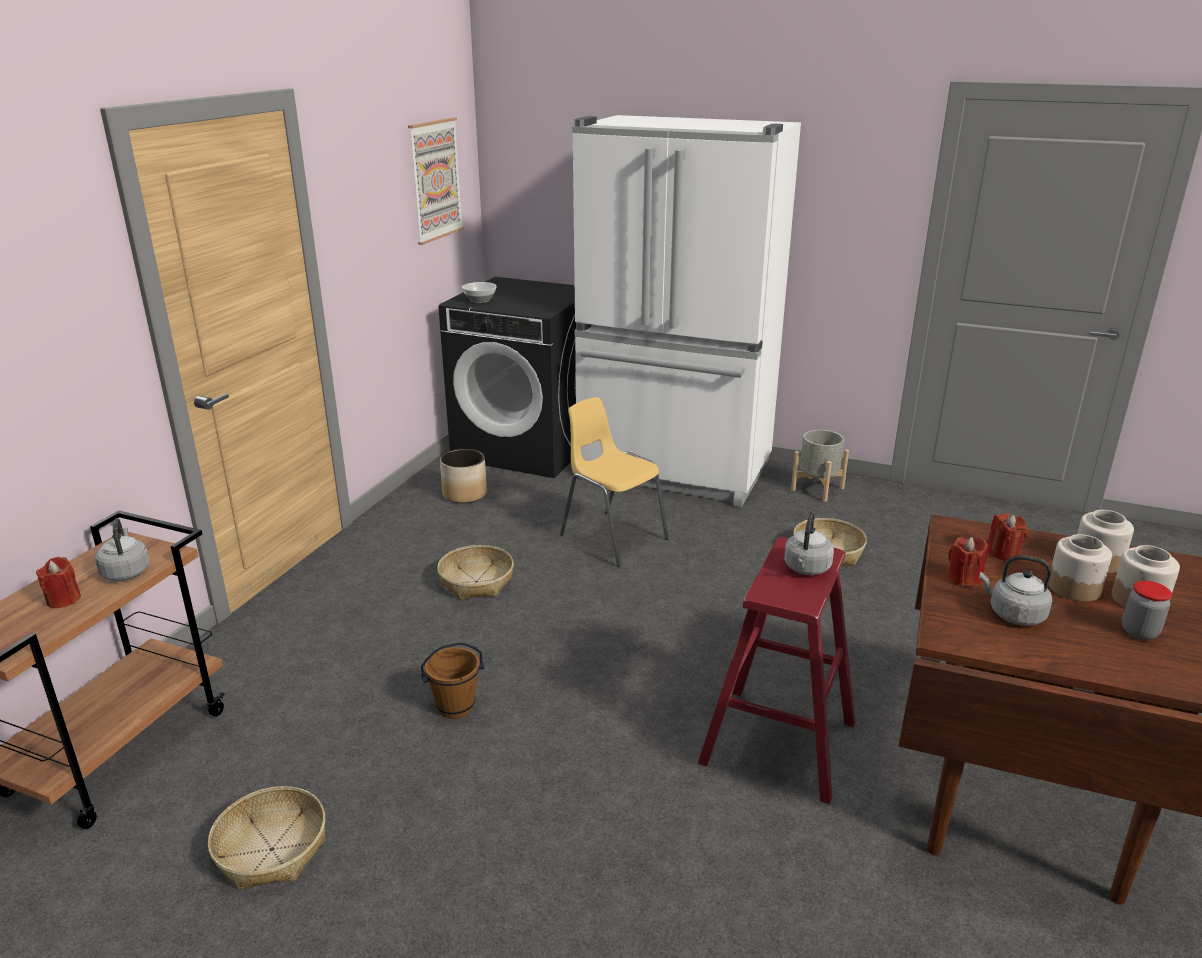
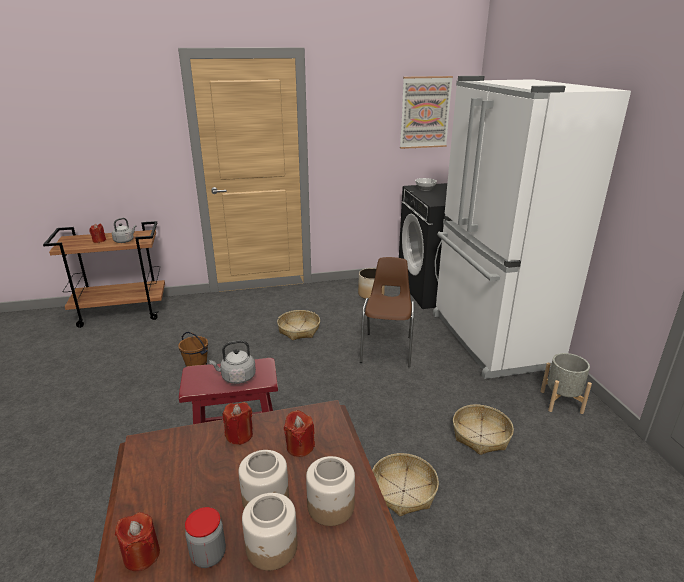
camera: 55 degrees right, 0 degrees up
basket [208,786,325,890] -> basket moved to [372,453,439,516]
yellow chair [560,397,669,567] -> brown chair [360,257,414,367]
grey kettle [979,555,1052,626] -> none
none -> red candle [115,512,160,571]

